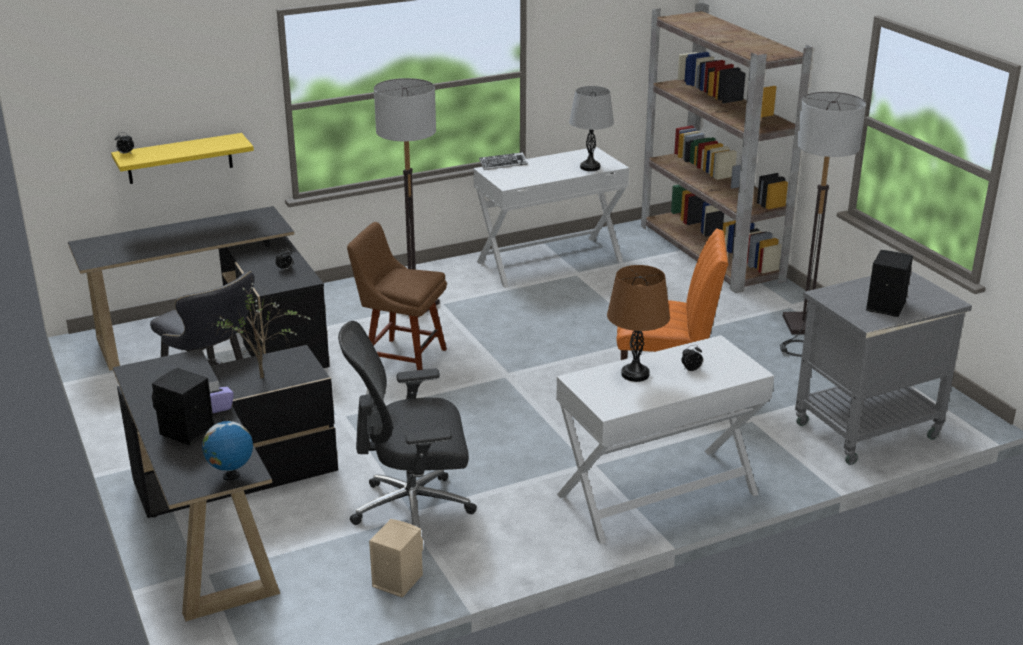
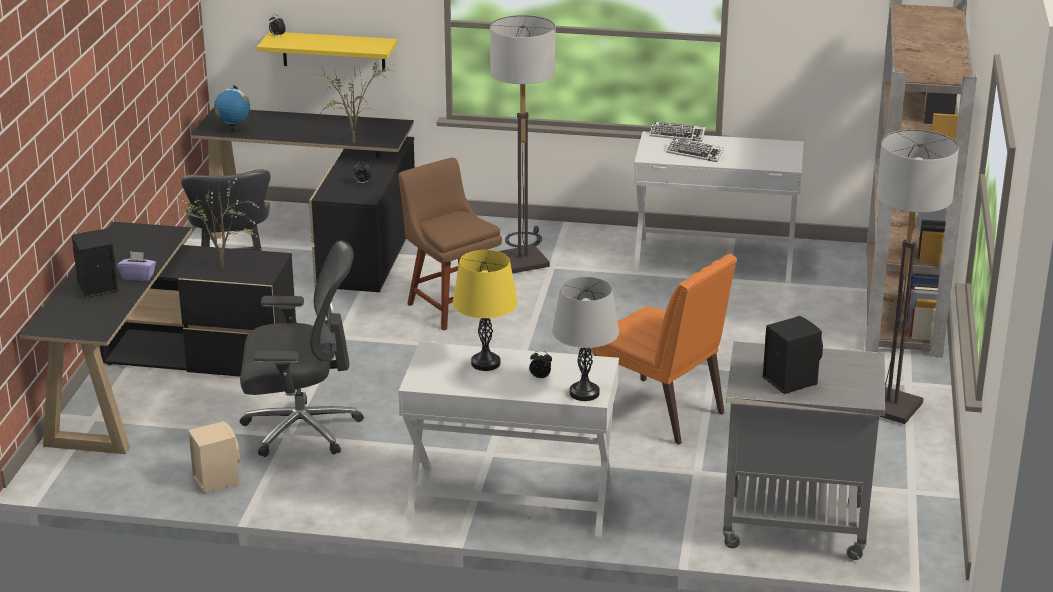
camera: 35 degrees right, 0 degrees up
globe [202,417,253,481] -> globe moved to [214,85,250,132]
office chair [338,321,477,528] -> office chair turned 150 degrees clockwise [240,240,364,457]
grey table lamp [569,86,614,171] -> grey table lamp moved to [552,277,619,401]
brown table lamp [607,265,670,382] -> yellow table lamp [452,250,518,371]
none -> potted plant [313,62,394,143]
none -> keyboard [666,138,724,162]

